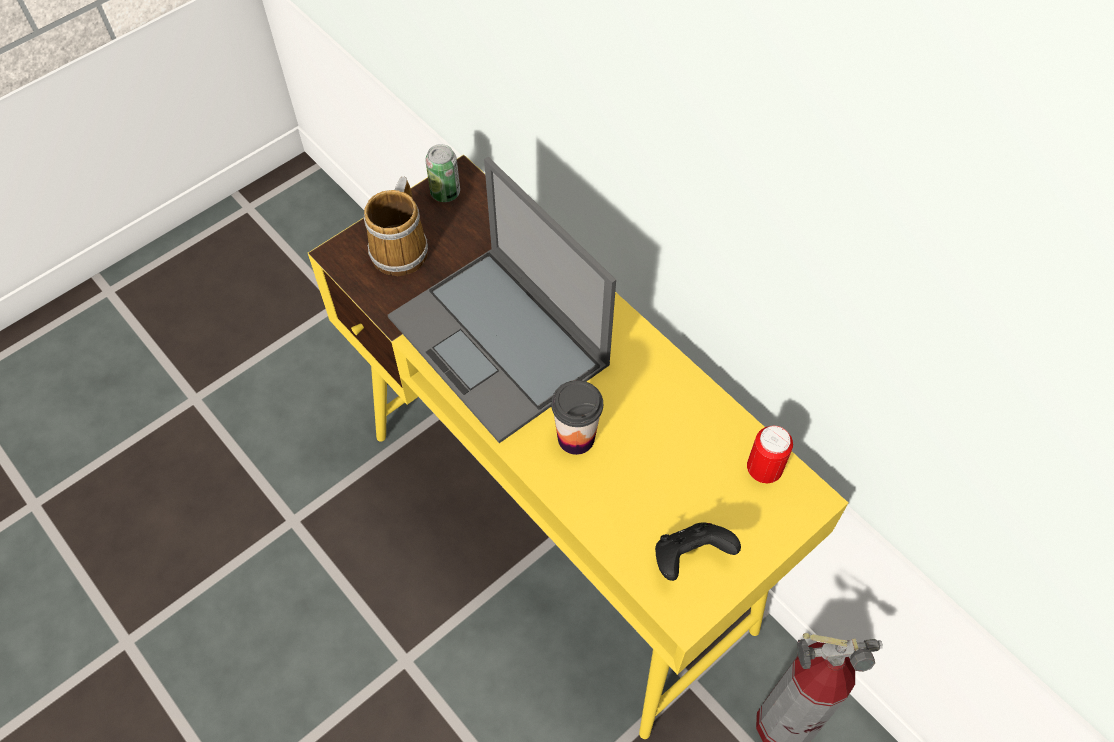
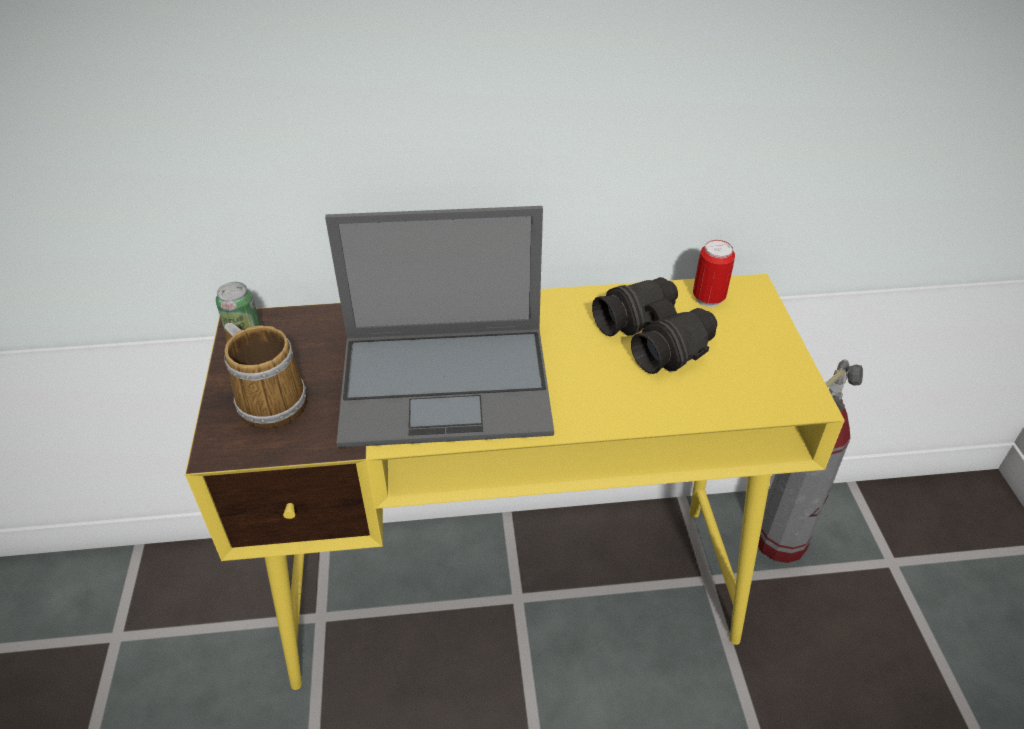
camera: 55 degrees left, 15 degrees down
cup [551,380,603,455] -> none
black game controller [655,522,741,581] -> none
none -> black binoculars [592,277,717,374]

